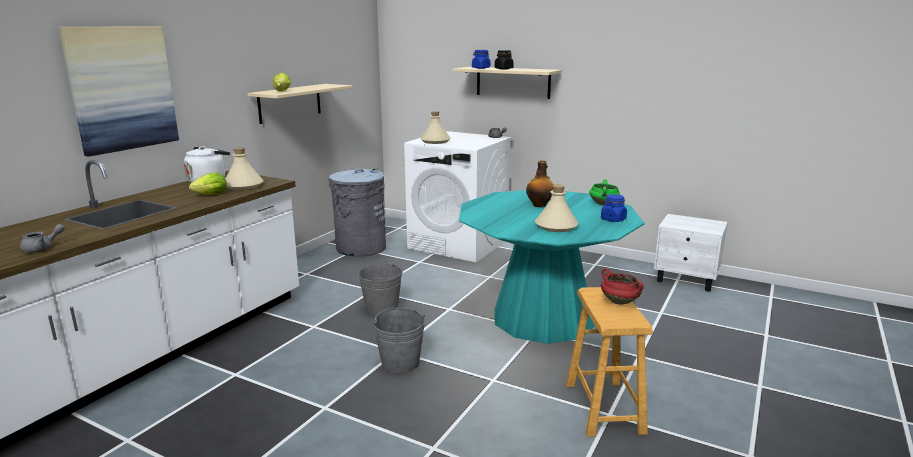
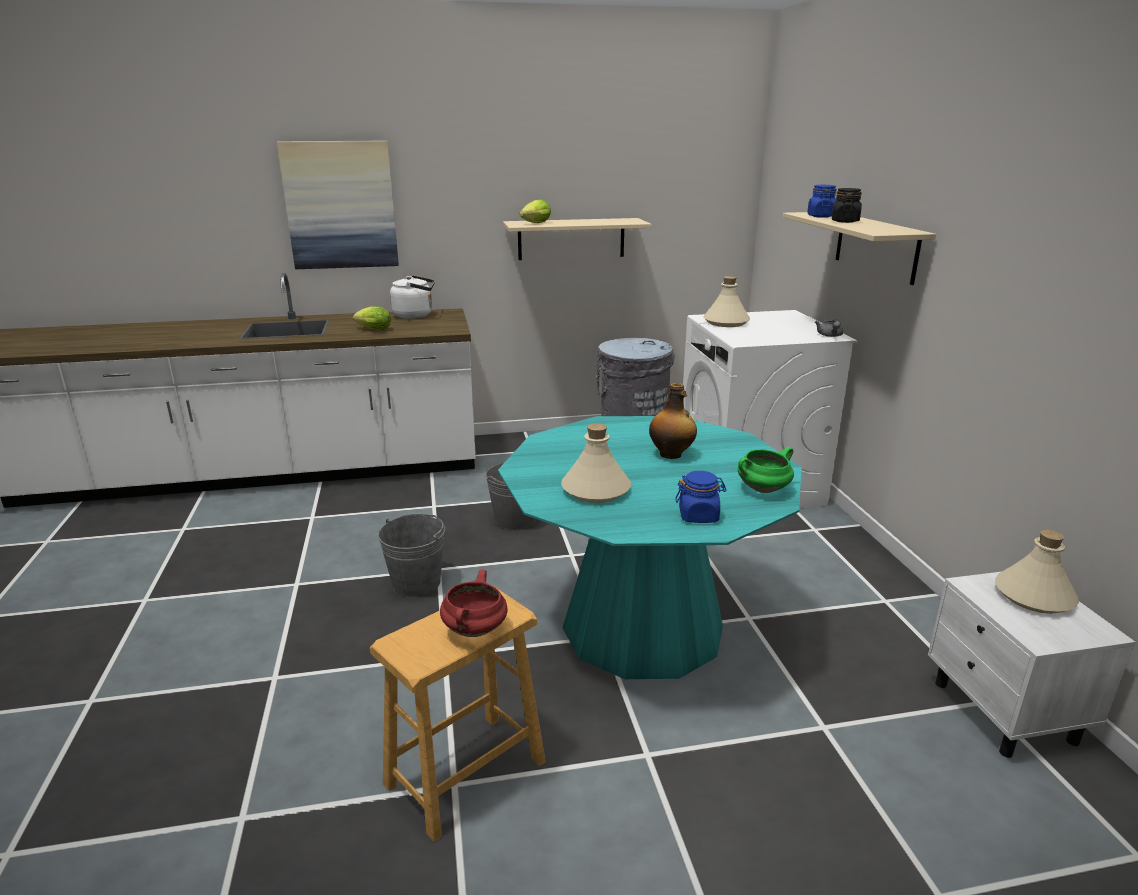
camera: 50 degrees right, 5 degrees up
grey teapot [20,224,65,252] -> none
beige bottle [225,147,263,190] -> beige bottle moved to [995,530,1079,614]

